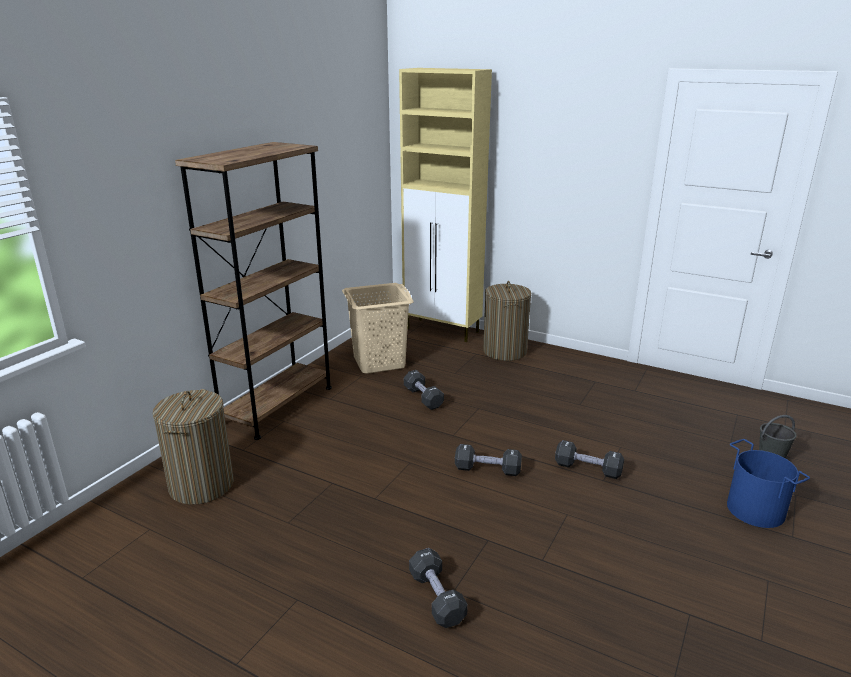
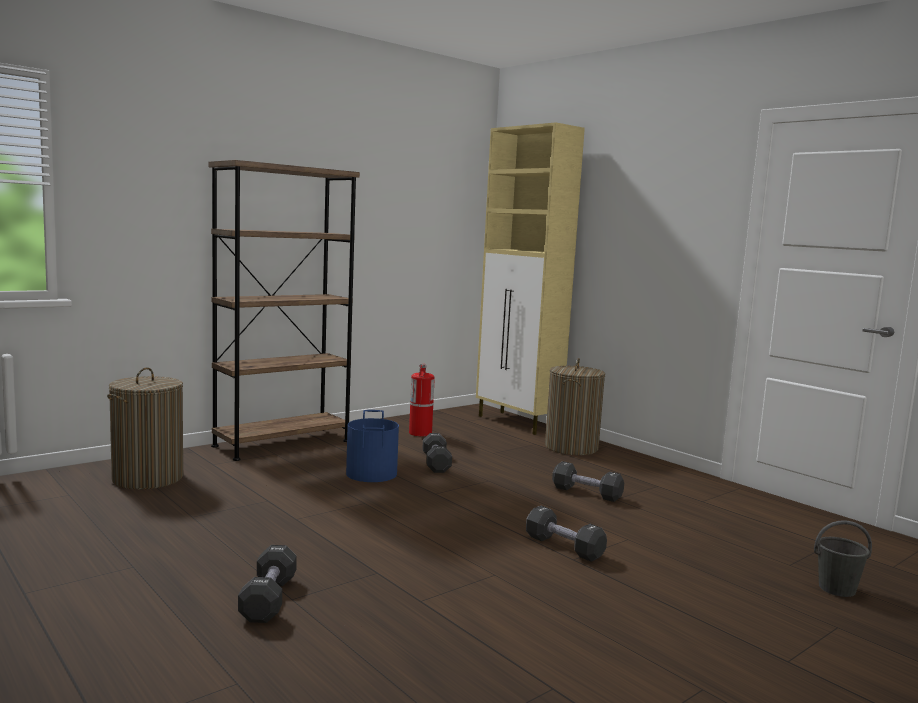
camera: 20 degrees right, 15 degrees down
beige laundry basket [342,283,414,374] -> fire extinguisher [409,364,435,437]
black dumbbell [455,444,522,476] -> black dumbbell moved to [552,461,624,502]
blue bucket [727,439,810,528] -> blue bucket moved to [346,410,399,482]

